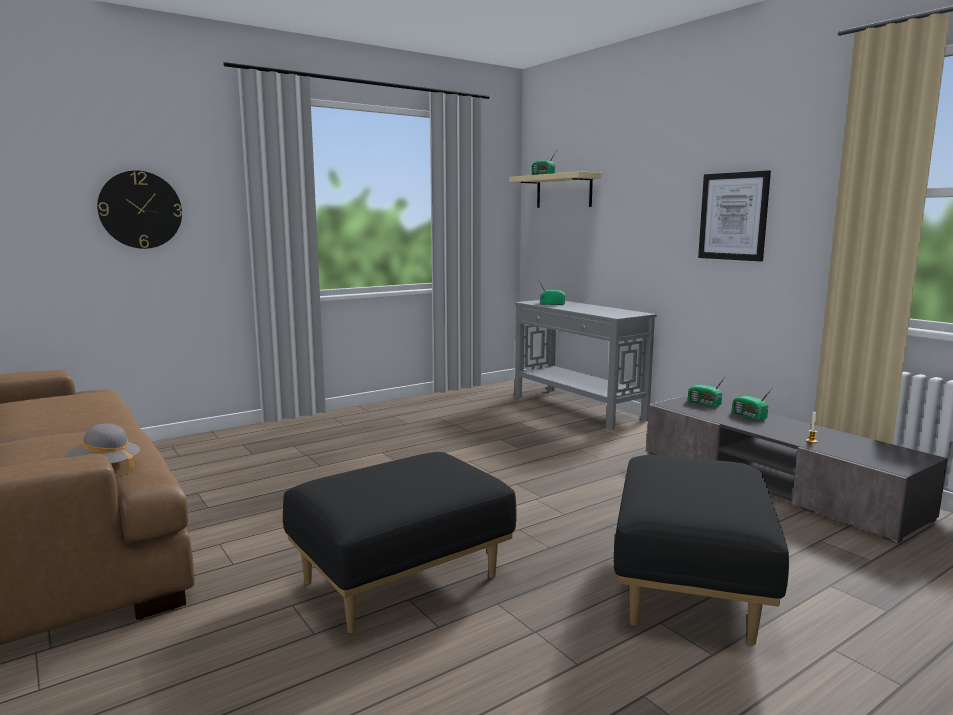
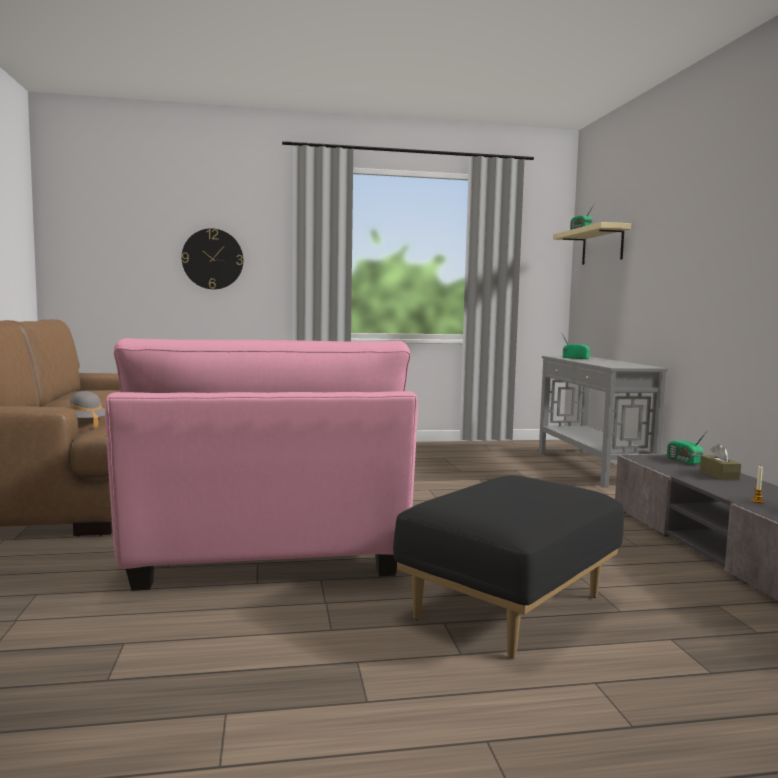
camera: 25 degrees right, 5 degrees down
black ottoman [283,452,517,634] -> pink armchair [105,338,418,591]
picture [698,170,771,261] -> none
radio [732,387,773,420] -> brown tissue box [700,444,741,480]

